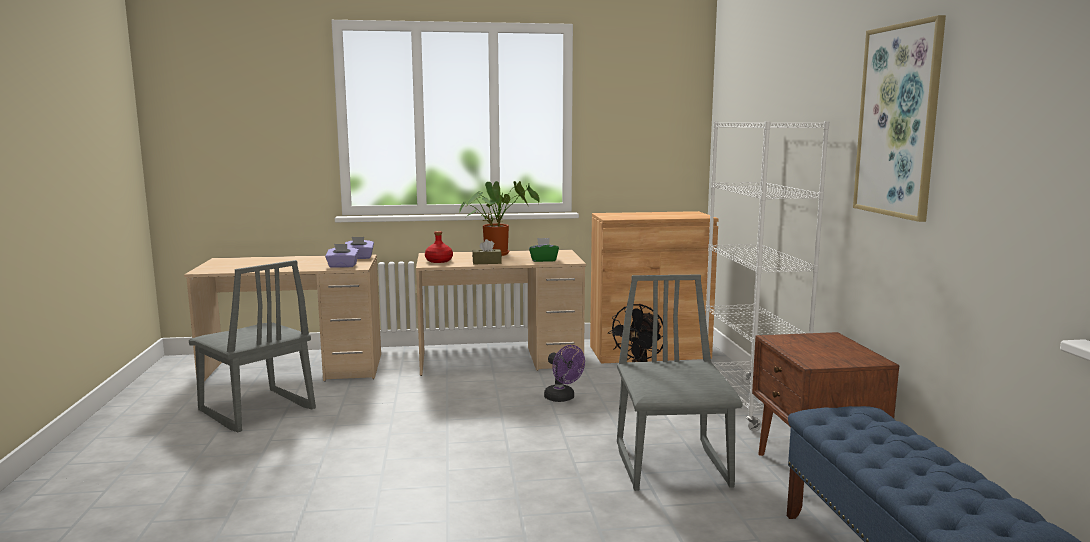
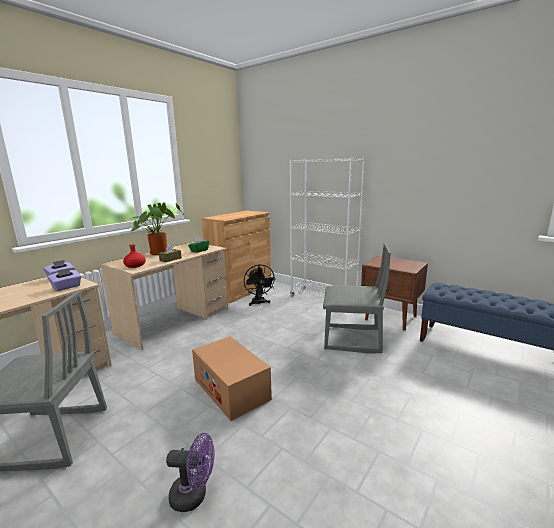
camera: 45 degrees left, 5 degrees up
purple fan [544,345,585,402] -> purple fan moved to [166,433,215,512]
grey chair [617,275,743,491] -> grey chair turned 150 degrees clockwise [323,243,391,354]
picture [853,15,946,222] -> none
none -> cardboard box [192,336,272,421]

